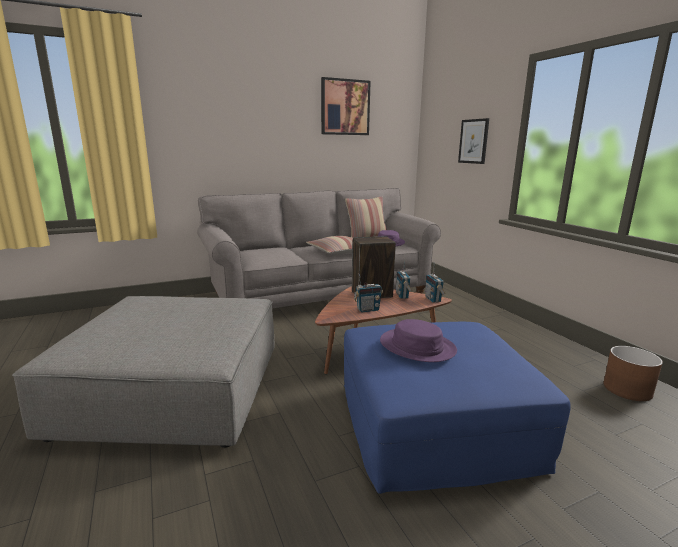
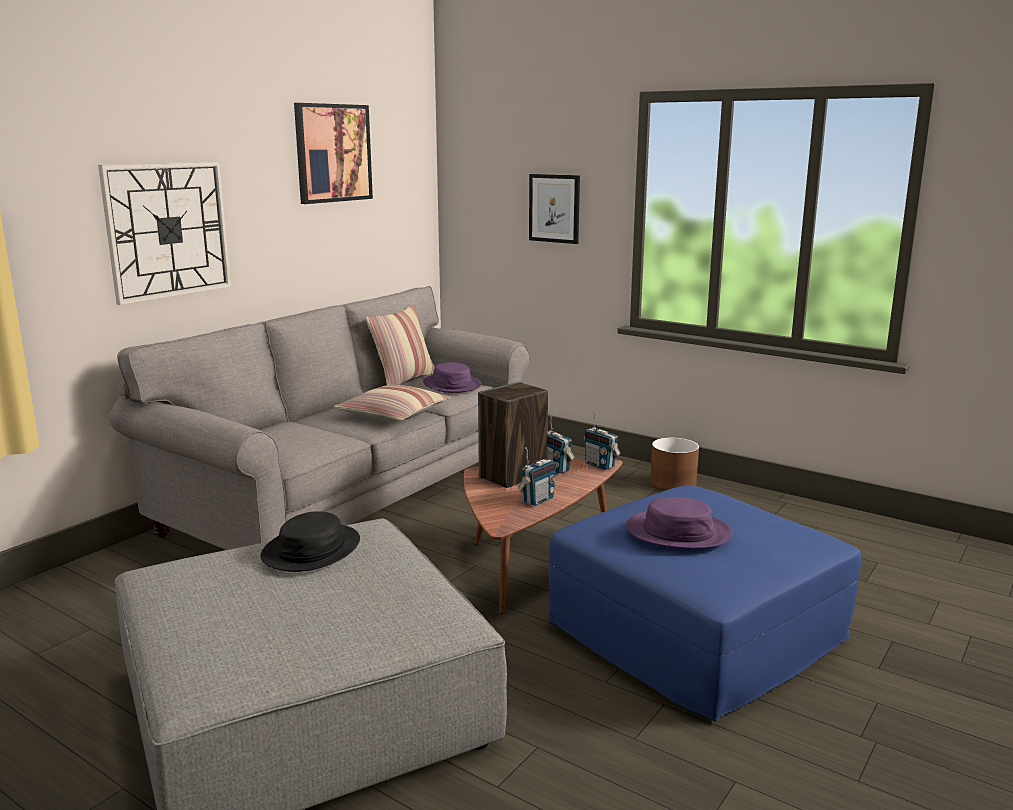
camera: 30 degrees left, 0 degrees up
brown planter [603,346,663,401] -> brown planter moved to [650,437,699,491]
none -> wall clock [98,161,232,305]
none -> black hat [260,511,360,572]

